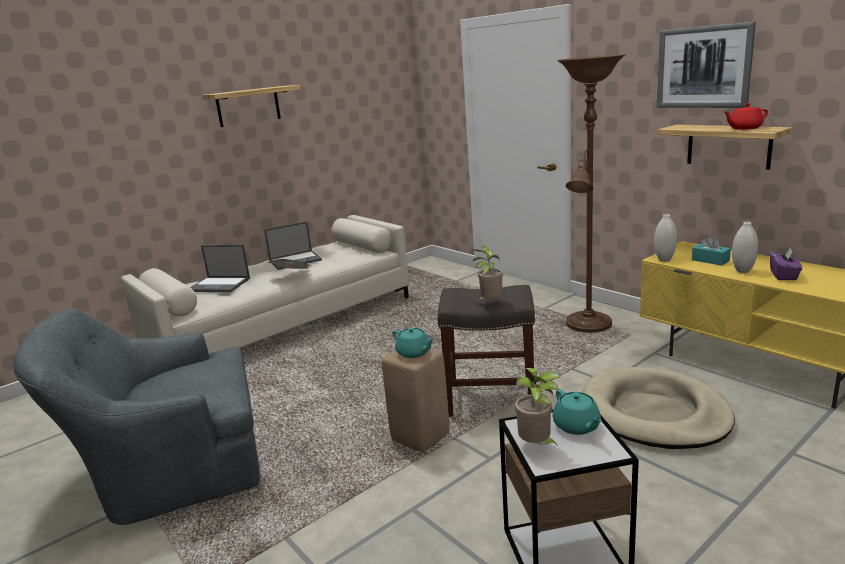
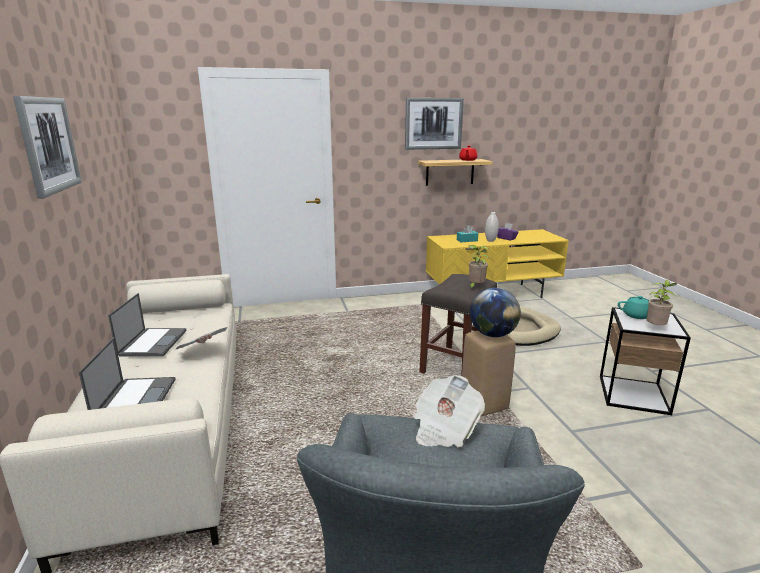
camera: 65 degrees left, 0 degrees up
laptop [190,245,250,292] -> laptop turned 45 degrees counterclockwise [79,337,176,410]
shelf [202,85,300,127] -> picture [13,96,82,199]
turquoise teapot [392,327,434,358] -> globe [470,288,521,337]
brown floor lamp [557,54,626,333] -> none
white vase [654,214,677,262] -> none
none -> newspaper [414,375,485,447]

